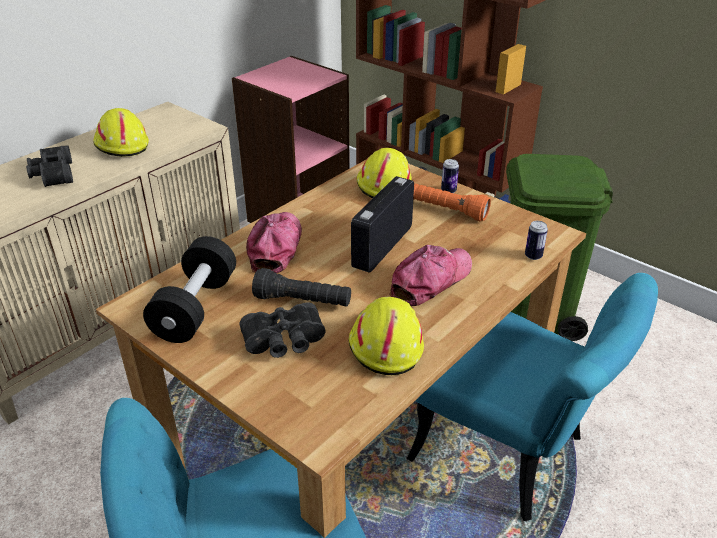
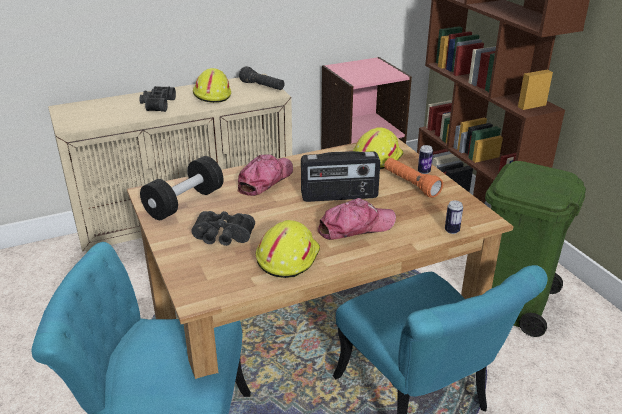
camera: 25 degrees right, 5 degrees down
black flashlight [252,268,351,306] -> black flashlight moved to [239,66,284,90]
radio [351,176,414,273] -> radio turned 150 degrees counterclockwise [301,151,380,202]

